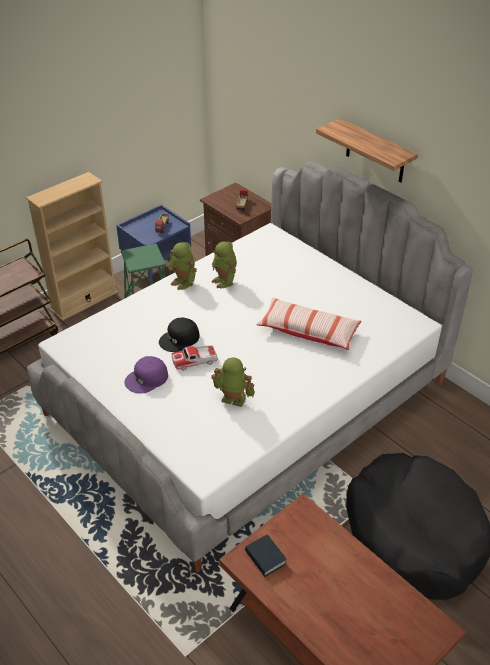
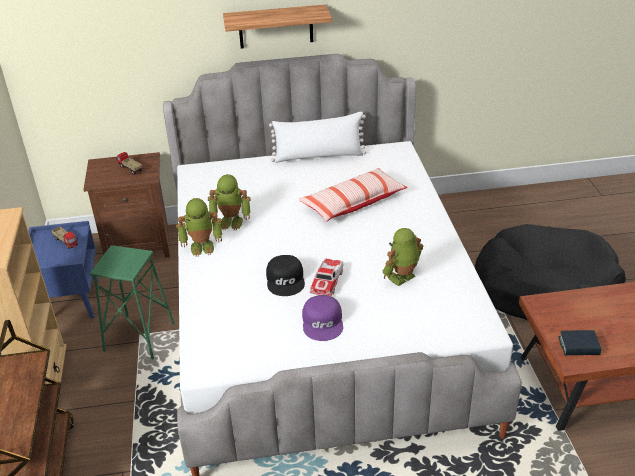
camera: 55 degrees left, 5 degrees down
none -> white pillow [269,112,366,163]

